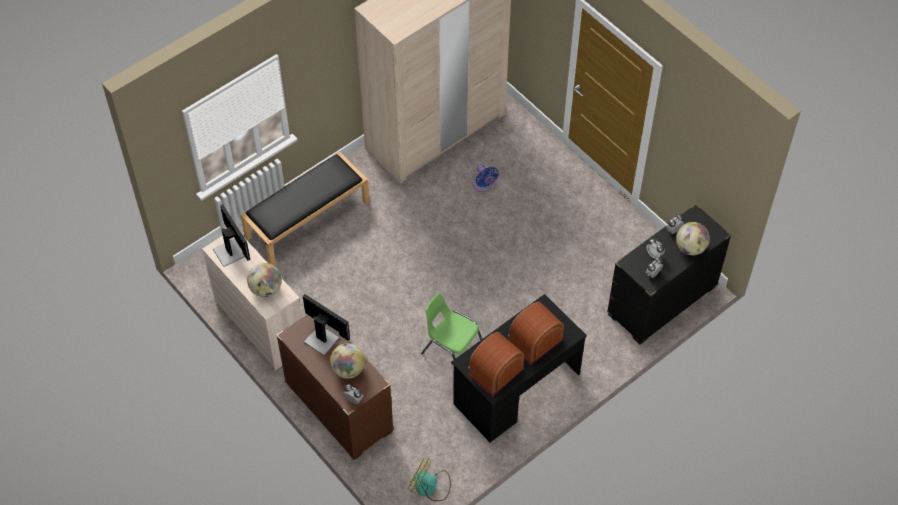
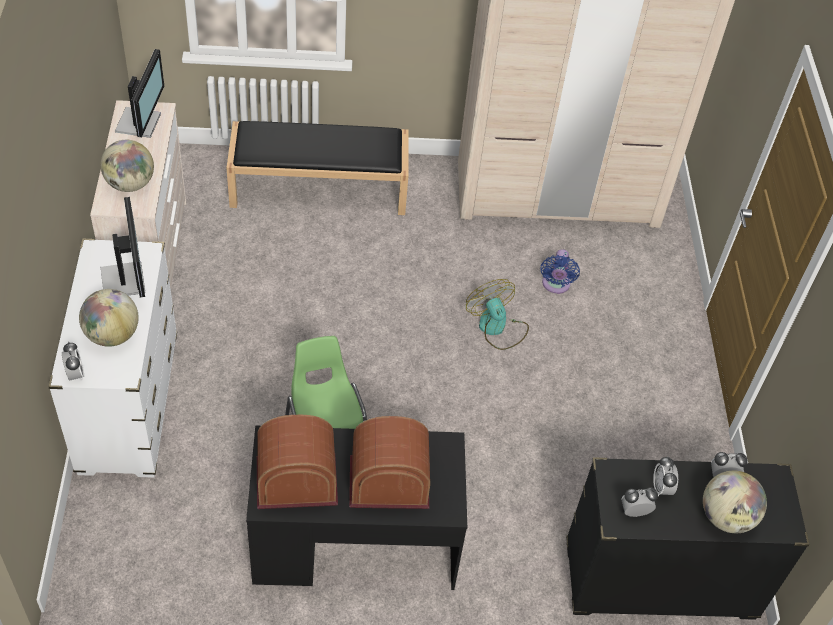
camera: 35 degrees right, 5 degrees down
brown dresser [276,315,394,460] -> white dresser [48,238,177,478]
fan [408,458,451,501] -> fan moved to [466,279,529,350]

